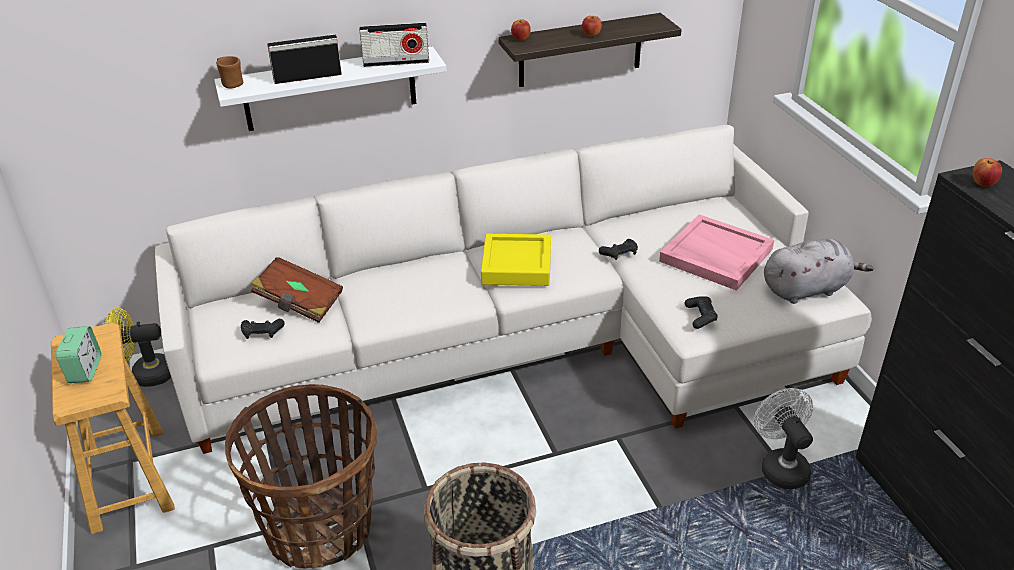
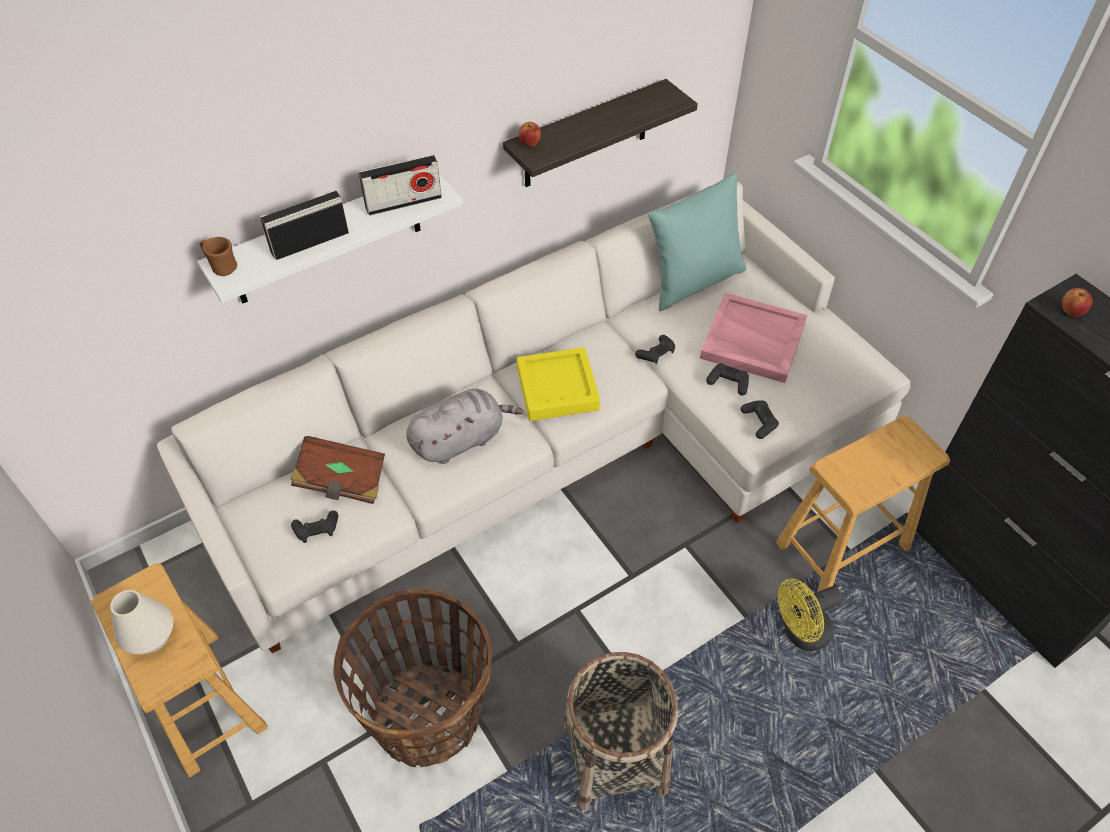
camera: 15 degrees left, 15 degrees up
alarm clock [56,326,101,383] -> white vase [110,590,174,654]
yellow fan [104,308,171,387] -> yellow fan moved to [778,578,843,651]
apple [582,16,602,37] -> none
white fan [754,388,813,489] -> brown stool [776,417,950,592]
grey plush toy [764,239,874,304] -> grey plush toy moved to [406,389,524,464]
none -> turquoise pillow [648,172,746,311]
none -> black game controller [706,363,749,396]

